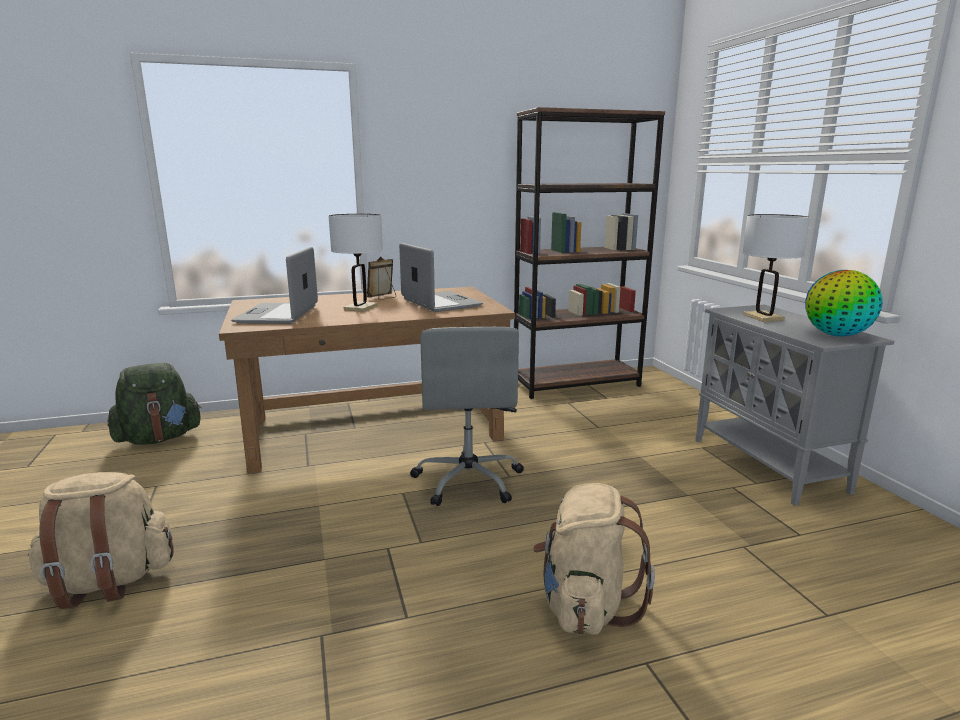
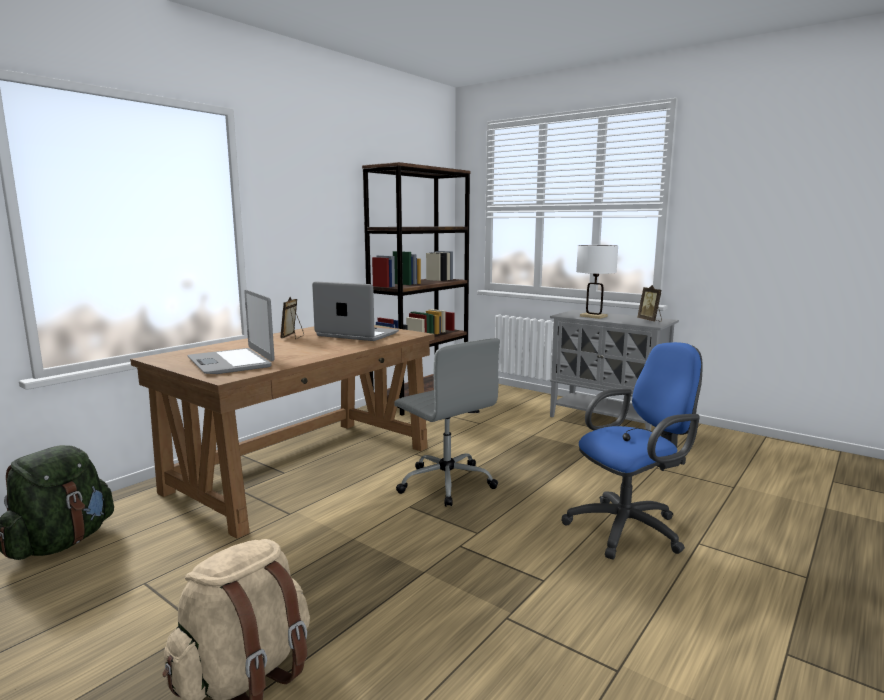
camera: 35 degrees left, 5 degrees down
white table lamp [329,214,383,312] -> none
beige backpack [533,483,655,635] -> blue office chair [562,342,703,560]
globe [805,270,883,337] -> picture frame [637,285,662,322]

